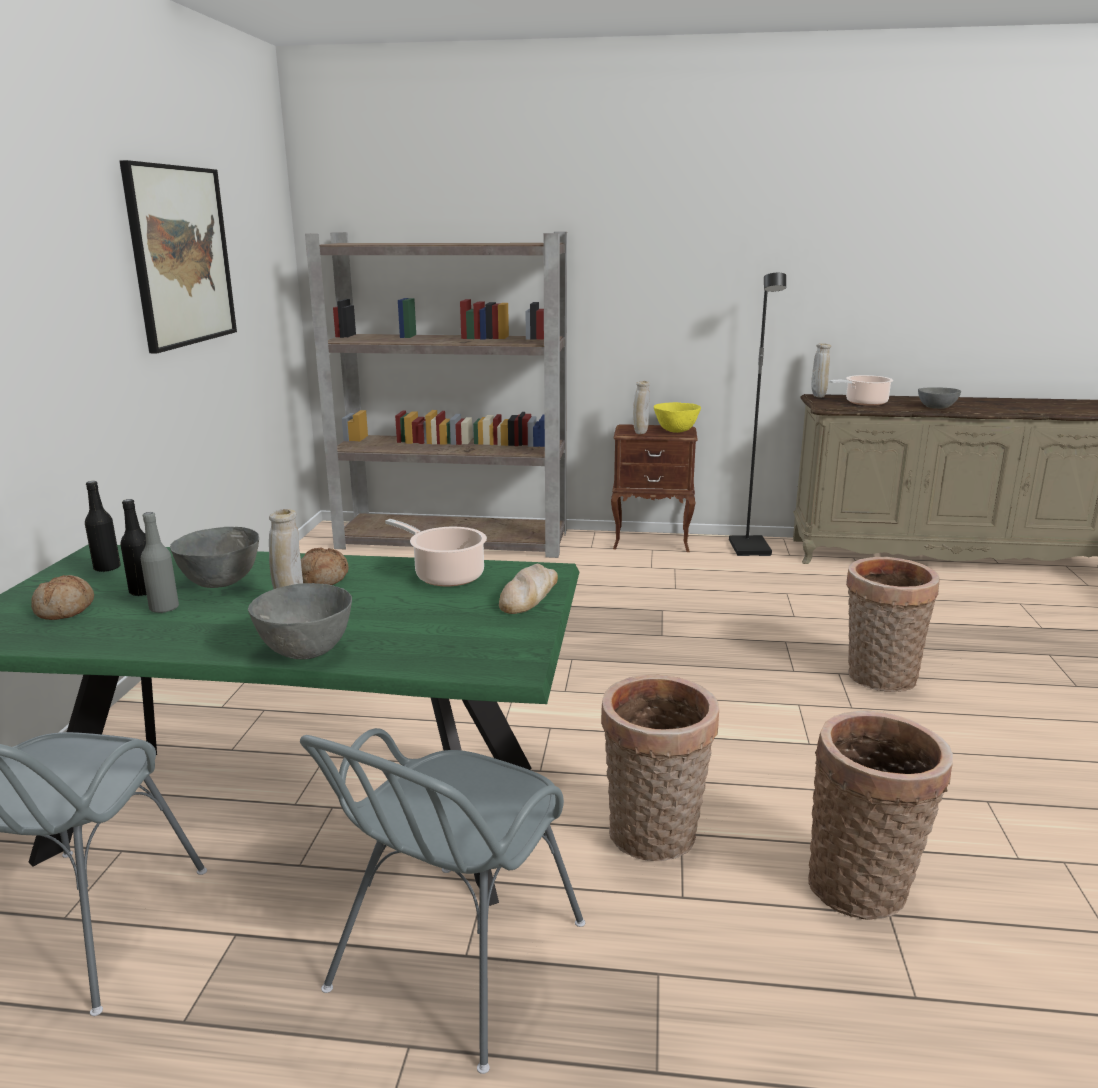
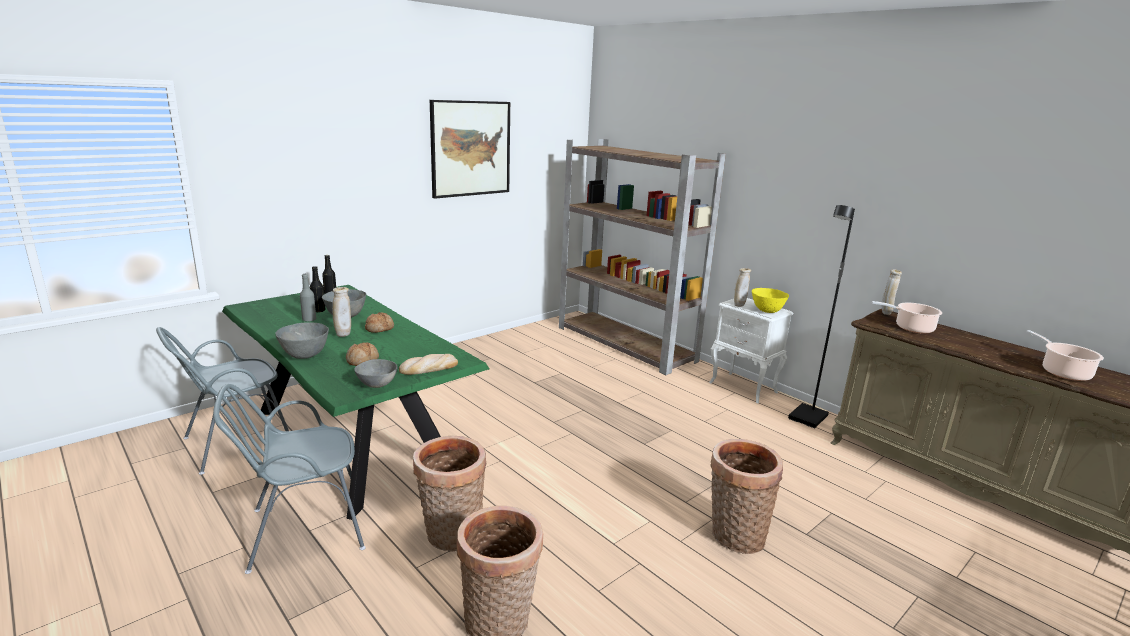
camera: 40 degrees right, 0 degrees up
bread [31,575,94,620] -> bread moved to [346,342,379,366]
cooking pot [385,519,487,587] -> cooking pot moved to [1026,330,1104,381]
brown nightstand [611,424,698,552] -> white nightstand [709,298,793,403]
grey bowl [918,387,961,409] -> grey bowl moved to [354,359,397,388]

